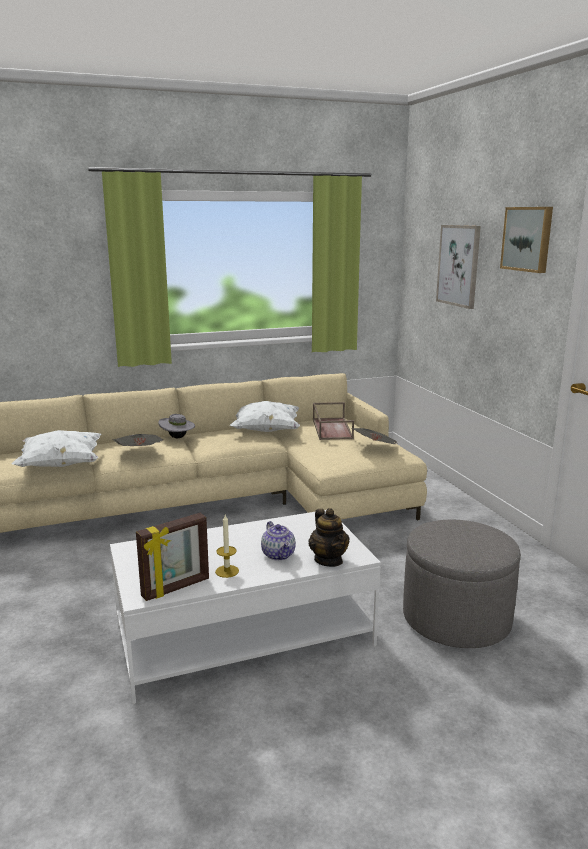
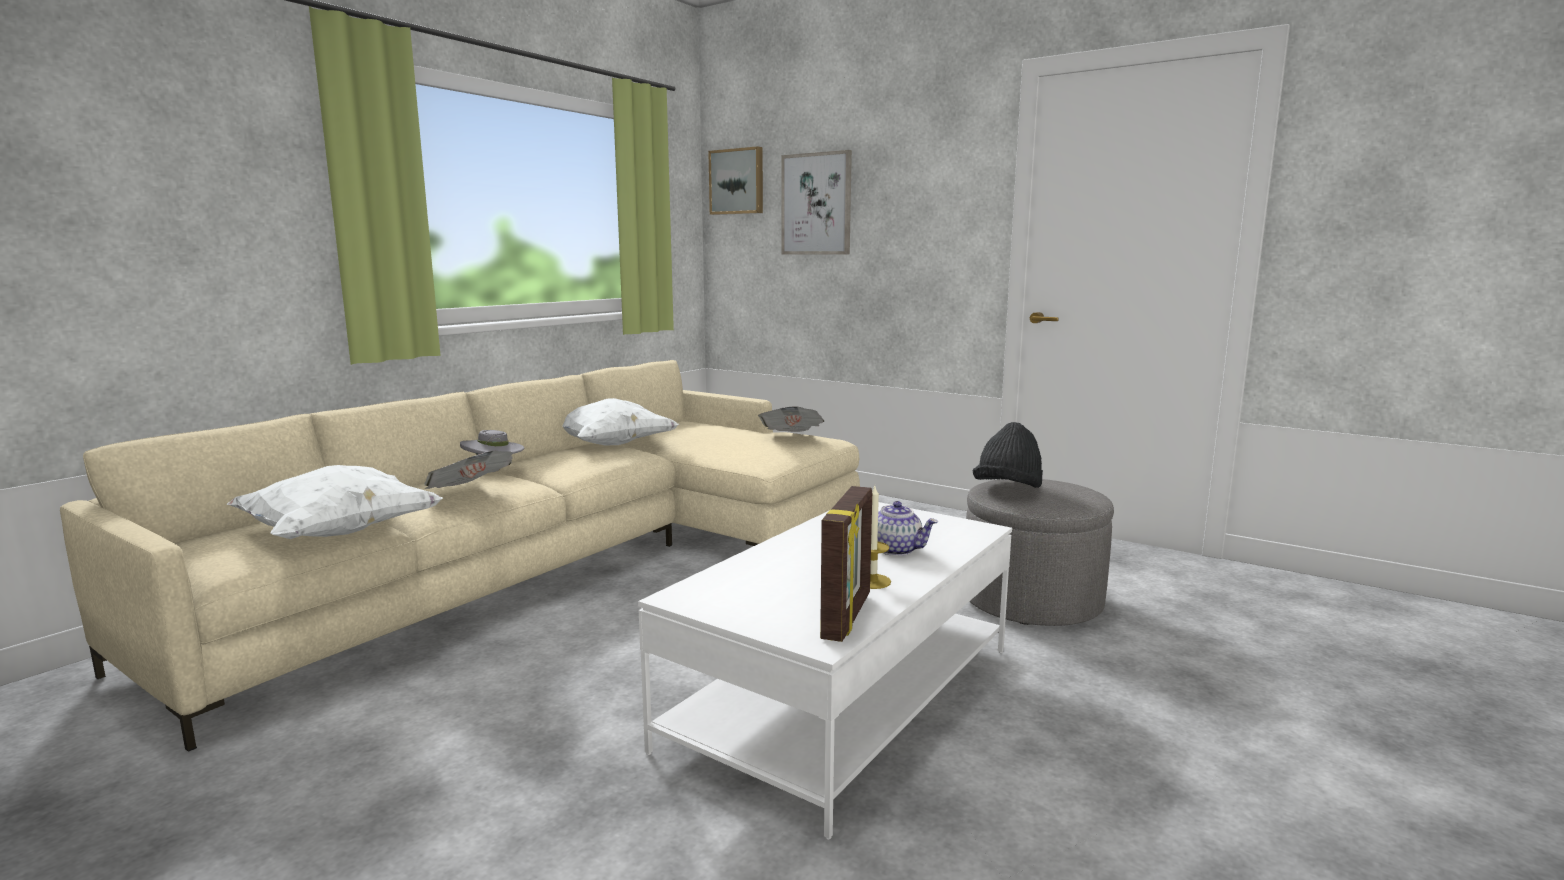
camera: 35 degrees left, 5 degrees down
teapot [308,508,350,567] -> none
brown tray [313,402,354,440] -> none
picture [500,207,553,273] -> picture moved to [708,146,763,215]
none -> black hat [973,422,1043,488]

